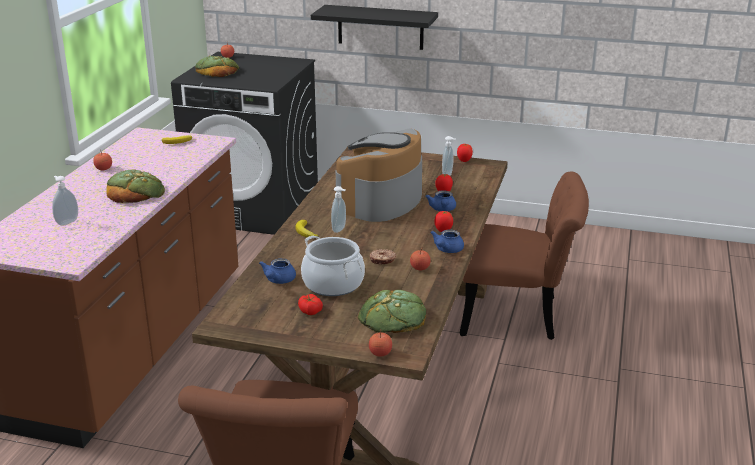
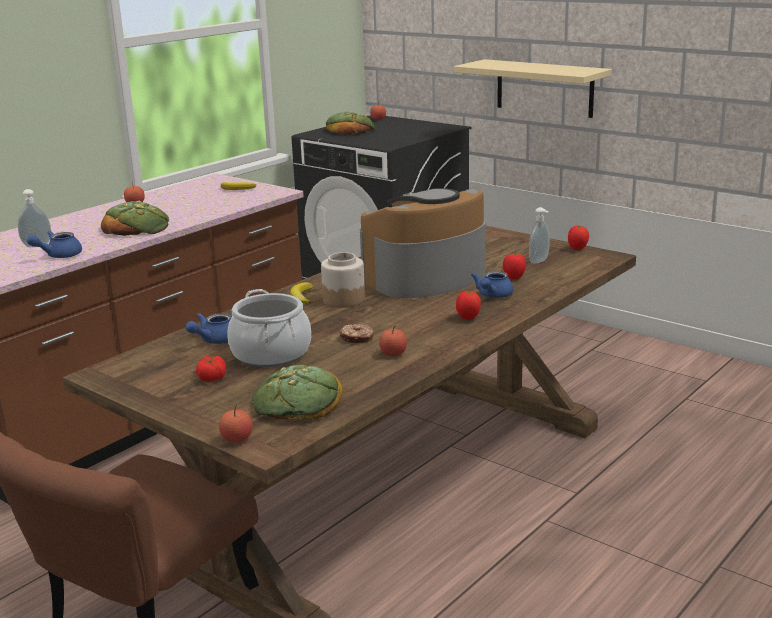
camera: 25 degrees right, 5 degrees down
black shelf [311,5,438,50] -> beige shelf [454,59,612,118]
soap dispenser [331,186,346,233] -> jar [321,252,365,308]
blue teapot [430,229,464,253] -> blue teapot moved to [27,231,82,258]
brown chair [460,171,589,340] -> none

